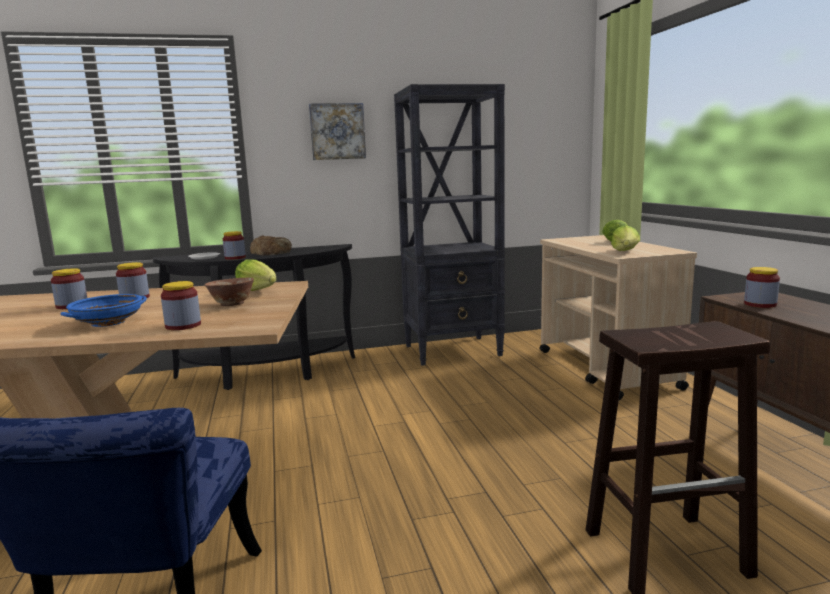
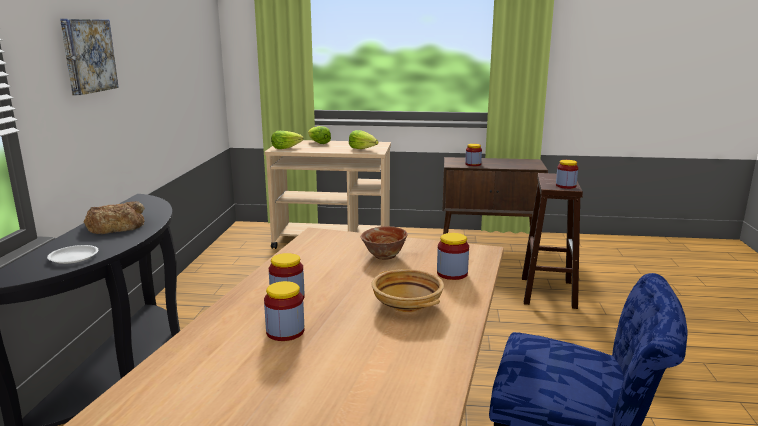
camera: 70 degrees left, 5 degrees up
blue bowl [61,294,147,327] -> beige bowl [371,269,444,312]
jar [223,231,246,260] -> jar moved to [556,160,578,189]
lettuce [235,259,276,291] -> lettuce moved to [271,131,304,149]
black bookcase [394,84,505,366] -> none

